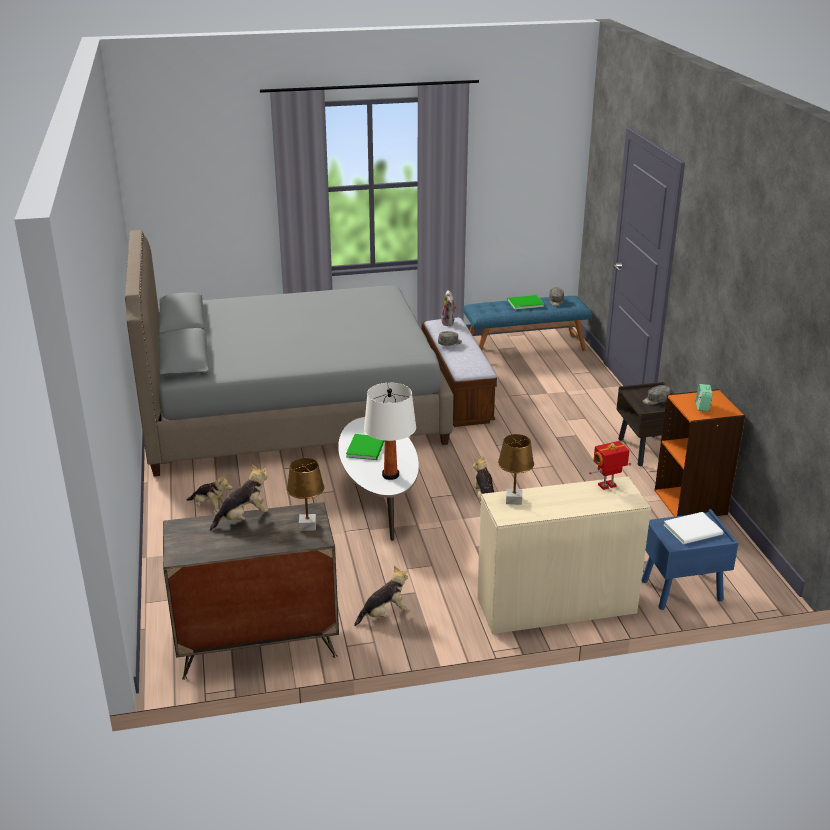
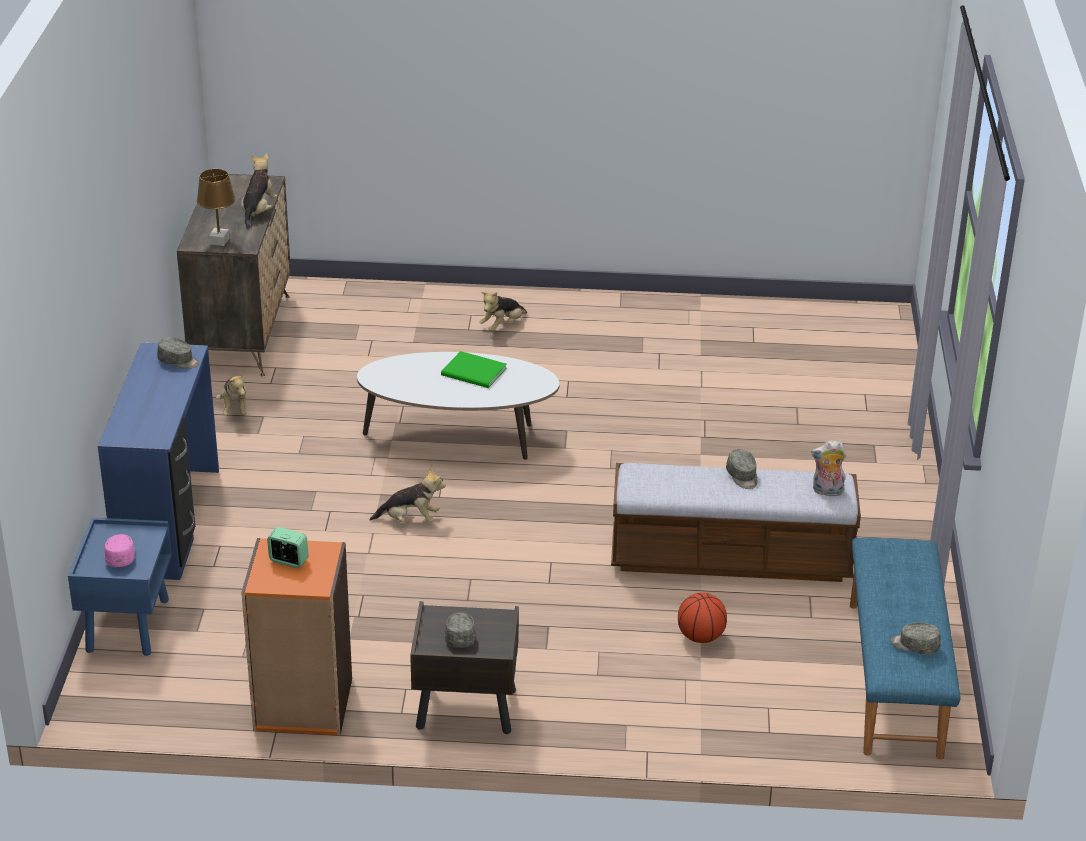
camera: 105 degrees right, 5 degrees up
grey bed [125,230,453,476] -> none
plush toy [210,464,268,531] -> plush toy turned 150 degrees counterclockwise [241,154,277,230]
white table lamp [364,383,416,480] -> none
beige desk [477,476,651,634] -> blue desk [98,343,219,580]
brown table lamp [498,434,534,505] -> grey cap [157,337,199,369]
green book [507,295,544,310] -> none
toy robot [589,441,631,490] -> none
white book [663,512,723,544] -> pink cap [105,534,135,567]
none -> basketball [678,593,727,643]

